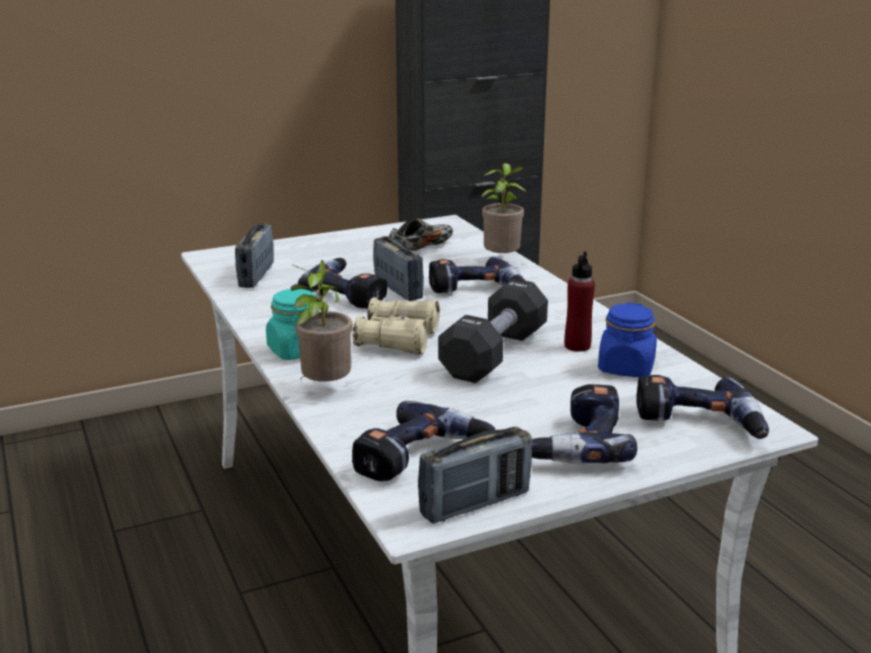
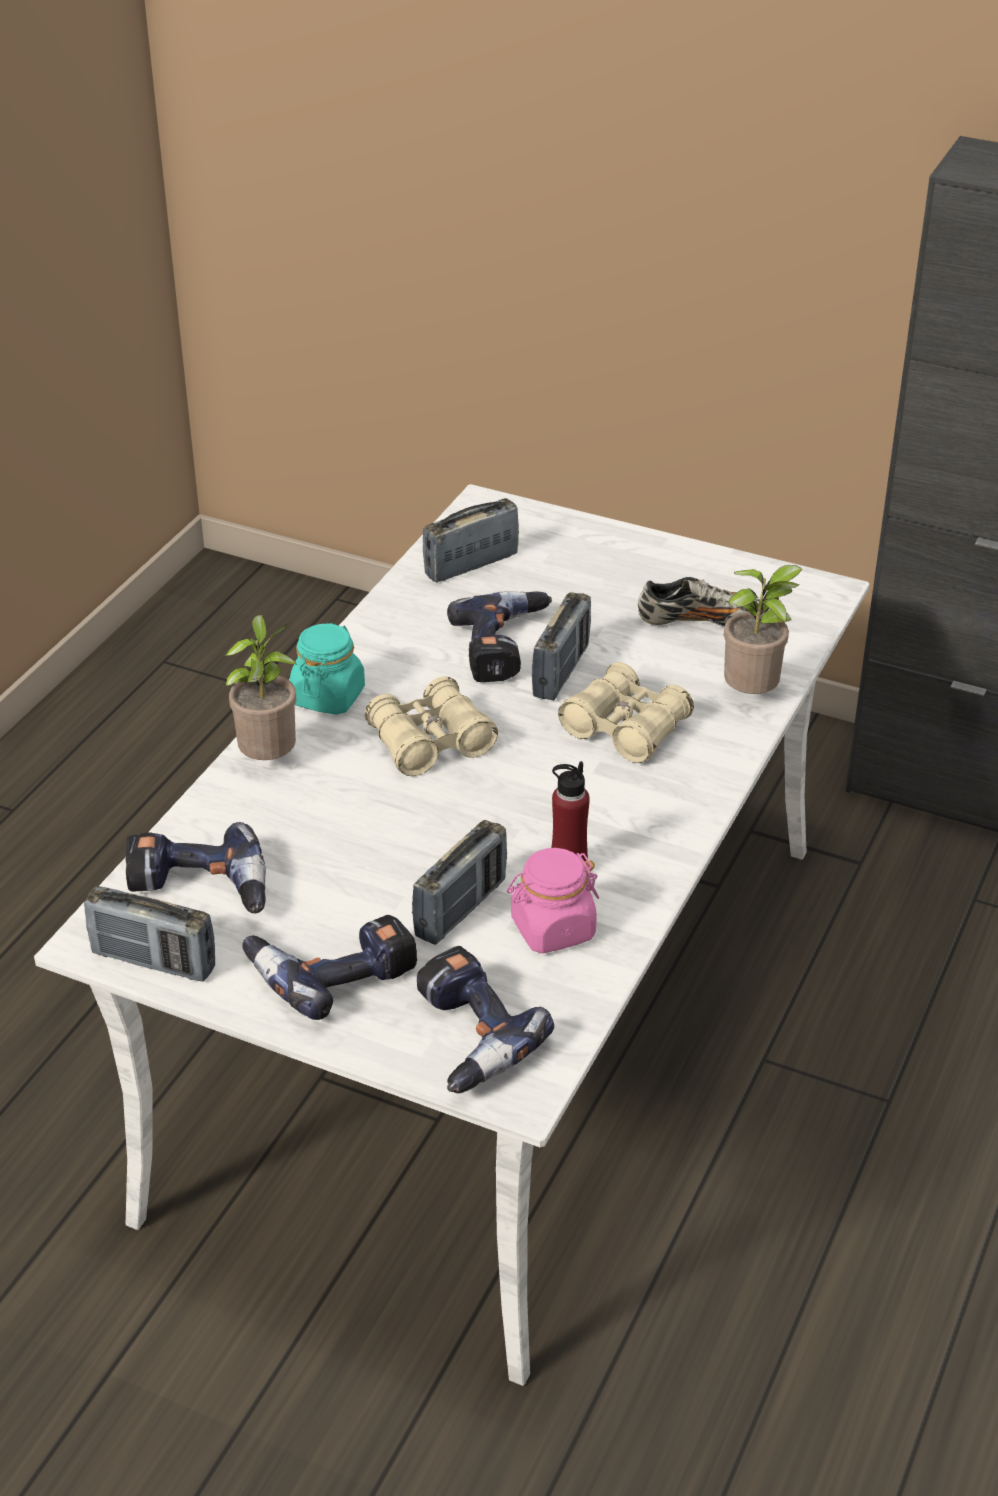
camera: 50 degrees right, 15 degrees up
power drill [429,257,525,293] -> beige binoculars [558,662,694,763]
black dumbbell [438,279,548,383] -> none
blue jar [598,302,657,377] -> pink jar [507,848,599,953]
none -> radio [412,820,507,945]

